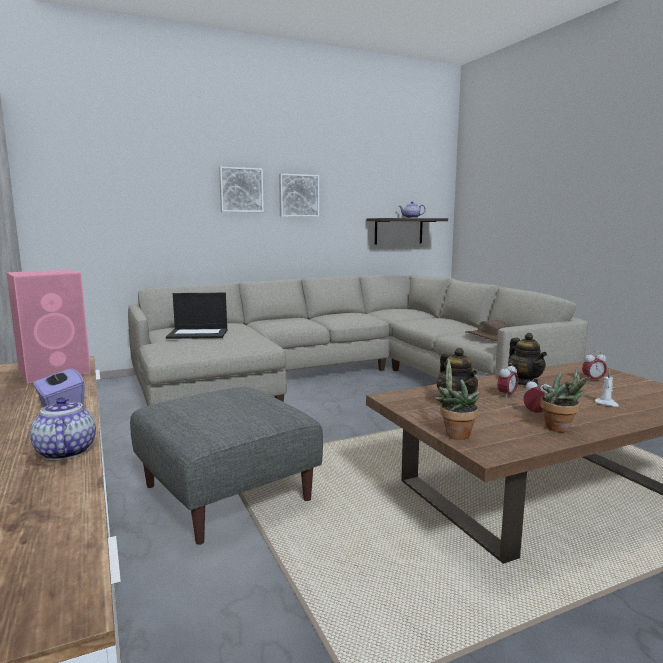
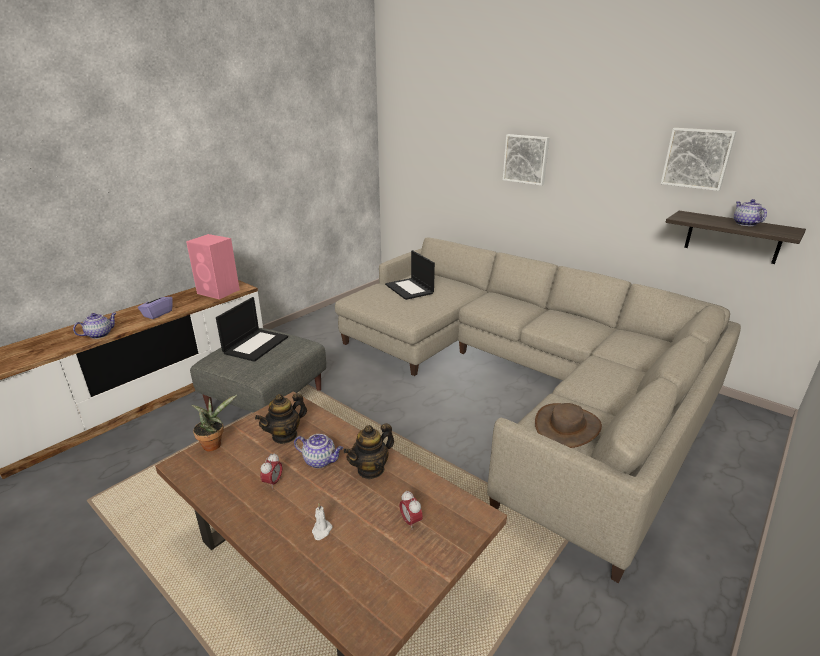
camera: 65 degrees right, 15 degrees up
picture [279,174,319,217] -> picture moved to [661,128,737,191]
alarm clock [497,363,518,398] -> teapot [294,434,343,468]
potted plant [540,367,588,432] -> none
none -> laptop [216,297,288,362]

